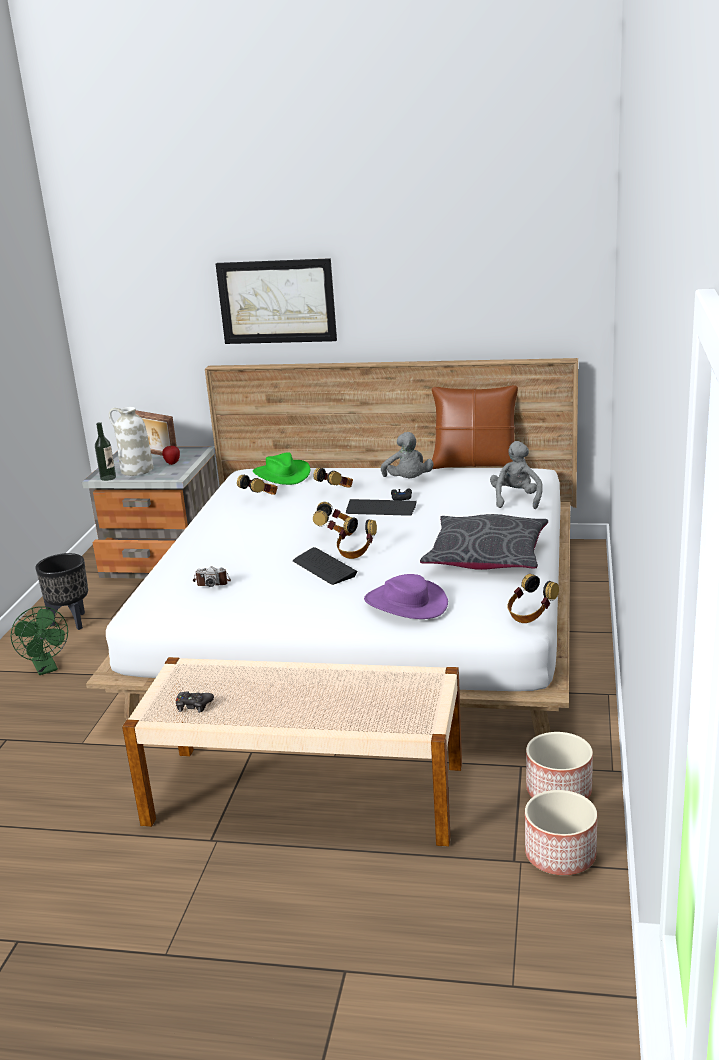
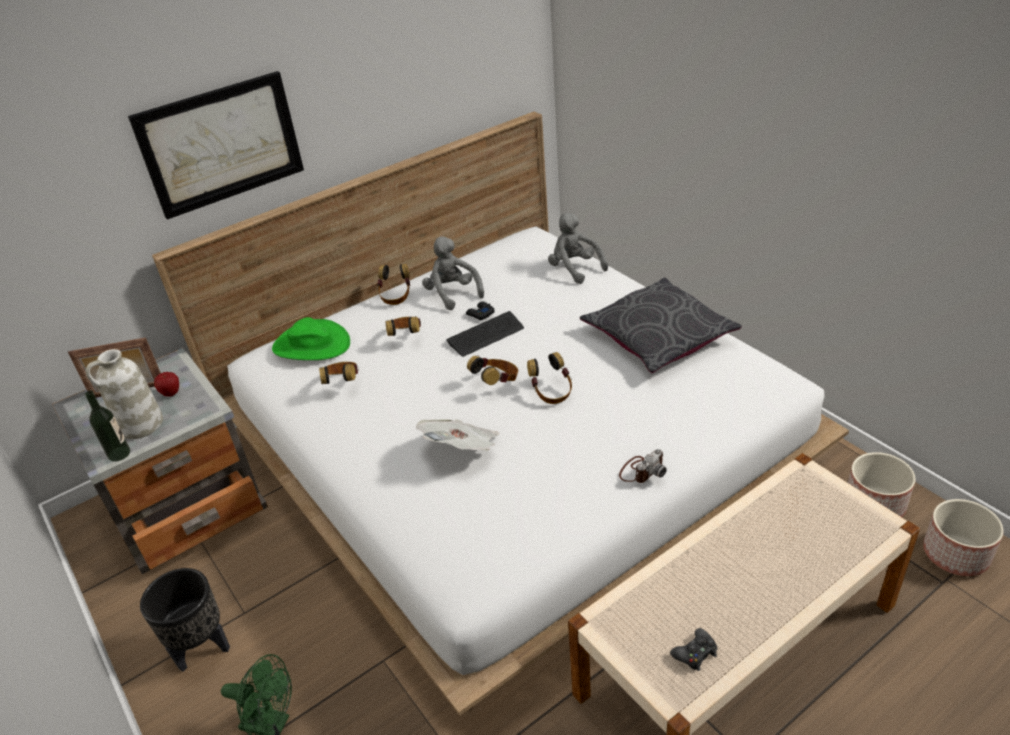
camera: 45 degrees left, 15 degrees up
camera [193,567,231,587] -> camera moved to [619,449,667,483]
keyboard [293,547,358,585] -> none
purple hat [364,574,448,619] -> none
grey plush toy [381,432,434,478] -> grey plush toy turned 150 degrees counterclockwise [422,236,484,310]
brown pillow [432,385,518,469] -> none
headphones [507,574,559,623] -> headphones moved to [377,264,410,305]
none -> newspaper [416,419,499,451]

